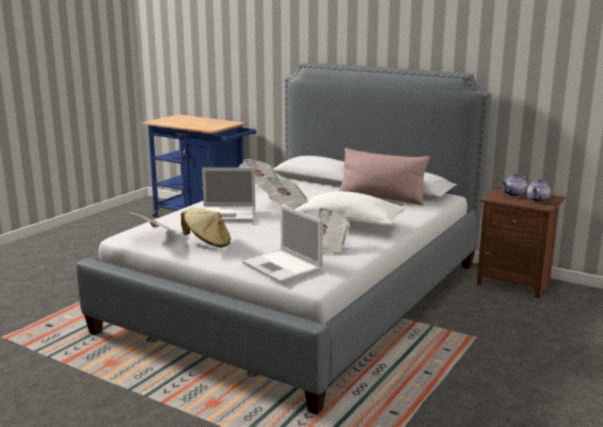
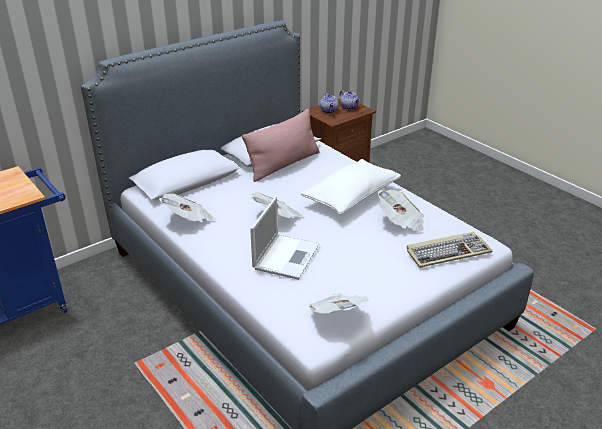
camera: 70 degrees left, 15 degrees up
beige hat [181,207,231,247] -> none
laptop [242,205,323,283] -> keyboard [407,232,492,268]

